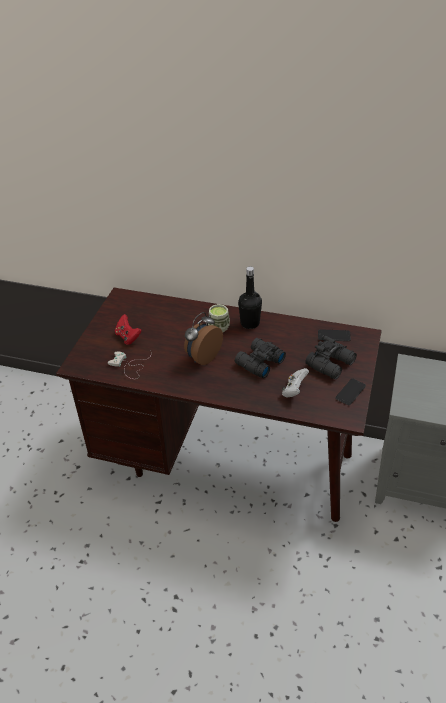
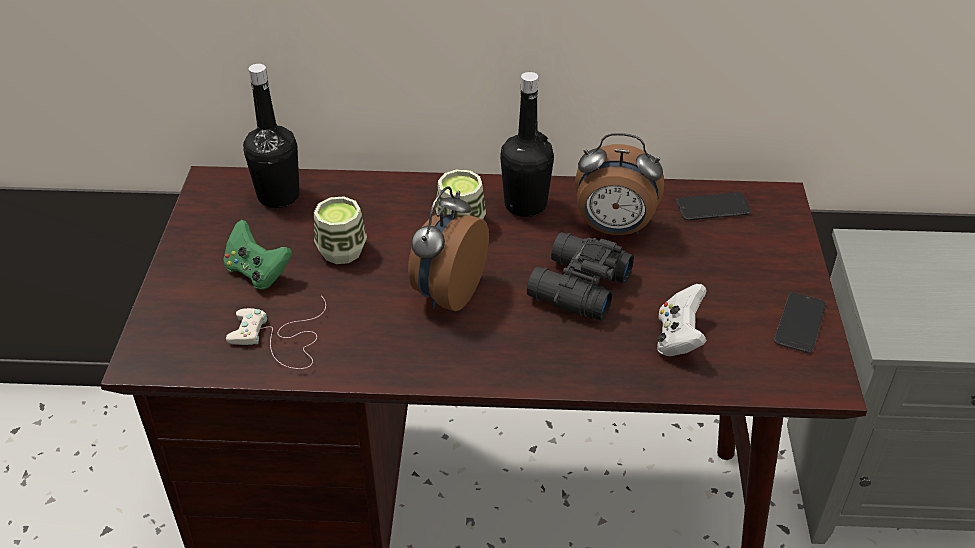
camera: 15 degrees left, 0 degrees up
red game controller [115,314,142,345] -> green game controller [223,220,292,290]
black binoculars [305,335,357,379] -> none
none -> black bottle [243,64,300,208]
none -> cup [314,196,367,264]
none -> alarm clock [575,133,664,235]

